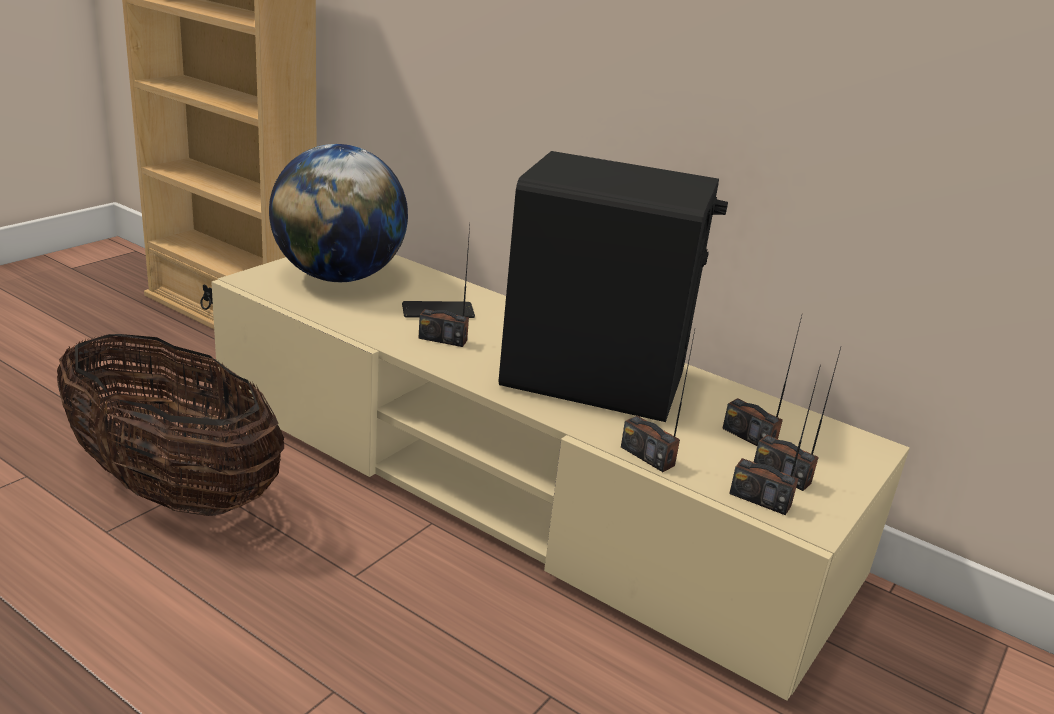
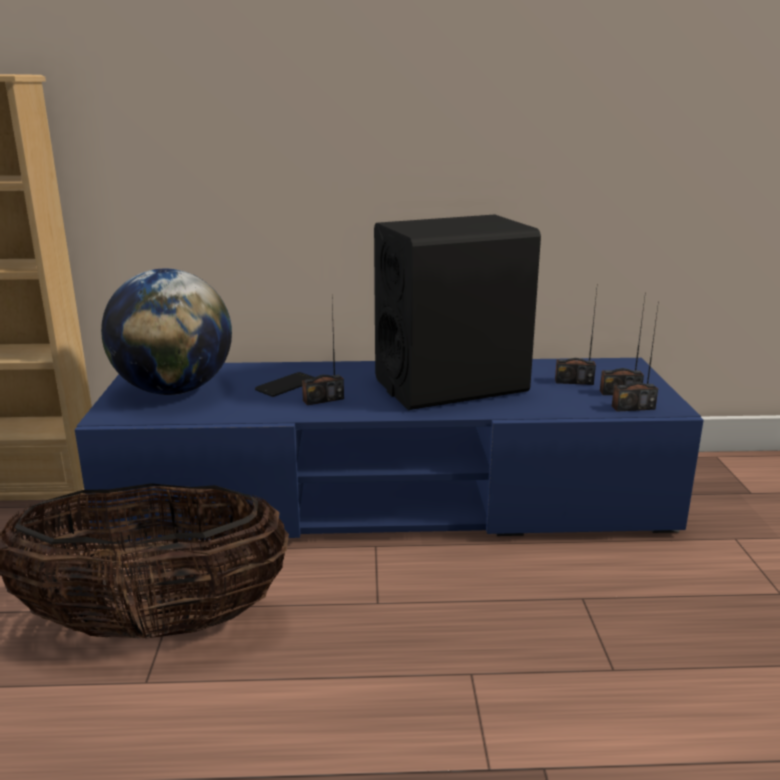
camera: 35 degrees left, 5 degrees down
beige tv stand [211,255,910,701] -> blue tv stand [75,358,704,544]
radio [621,330,695,472] -> none

